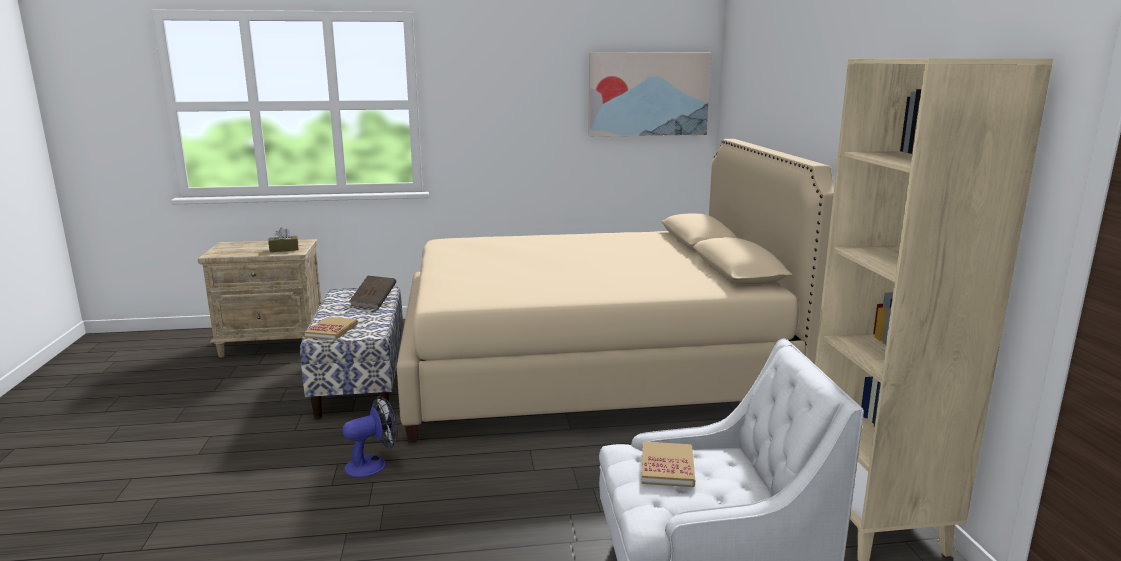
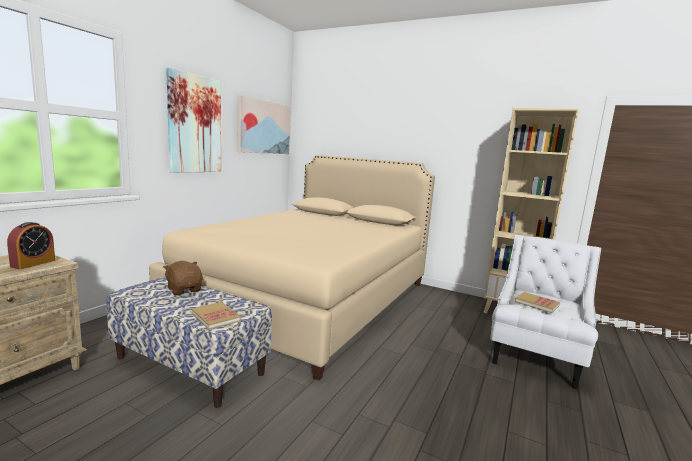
camera: 55 degrees left, 5 degrees down
brown tissue box [268,227,298,252] -> alarm clock [7,222,55,269]
fan [343,396,398,477] -> none
brown book [350,276,396,309] -> brown plush toy [163,261,203,295]
none -> picture [166,68,221,173]

